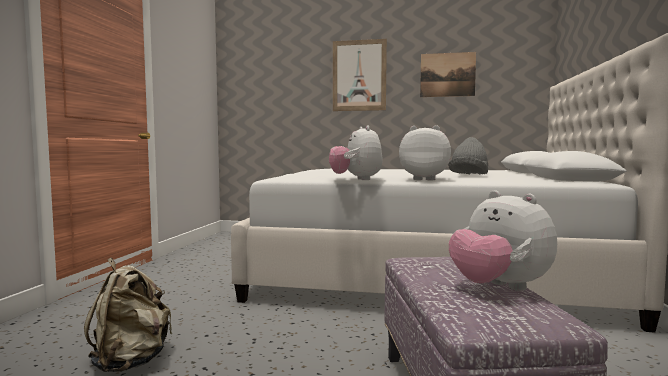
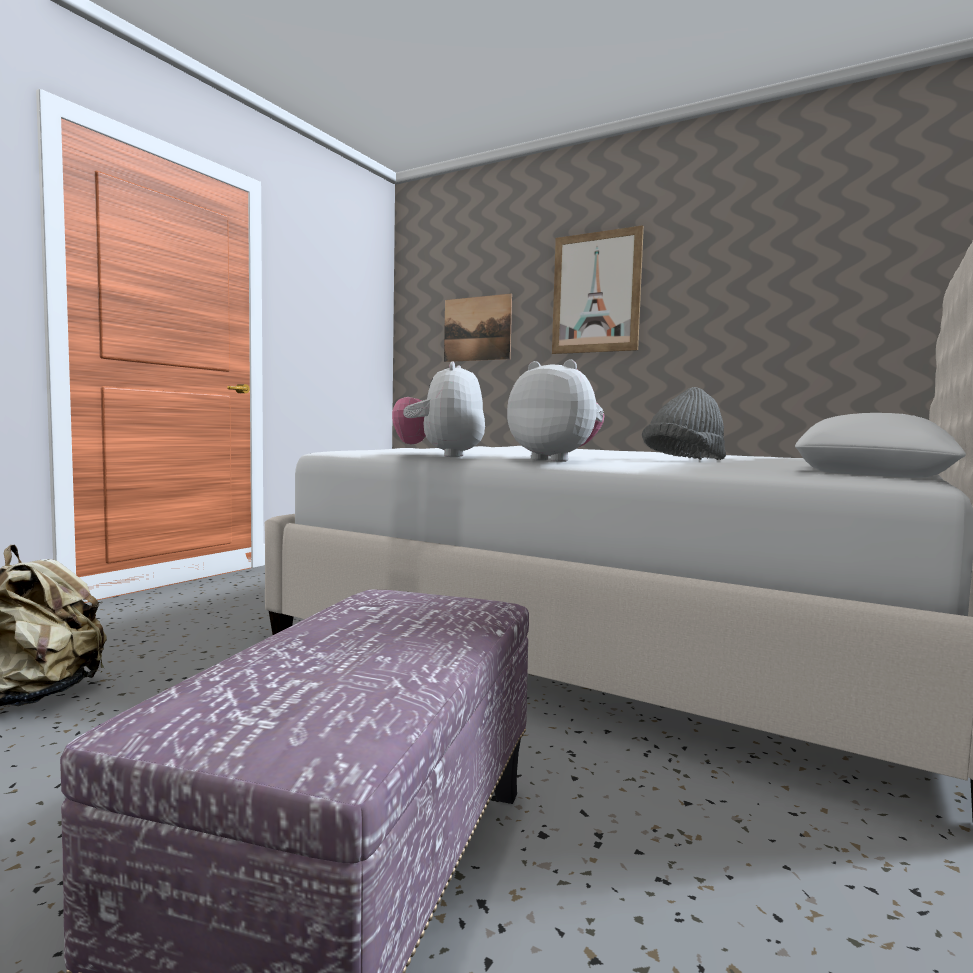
camera: 20 degrees right, 0 degrees up
picture [420,52,476,97] -> picture moved to [444,293,512,362]
plush toy [449,190,557,291] -> none

